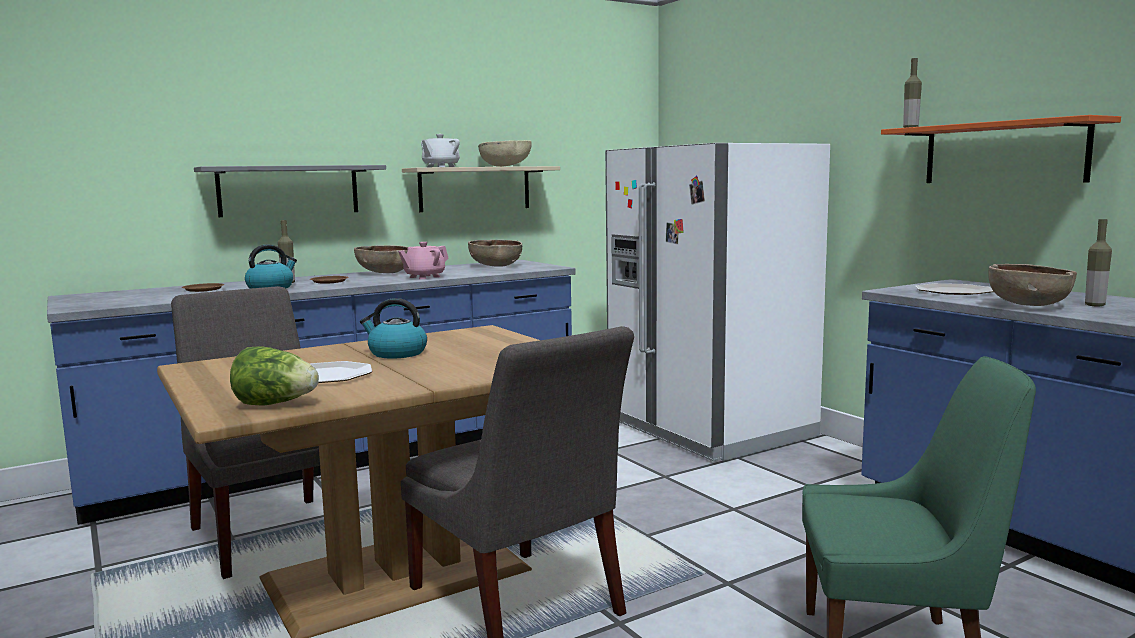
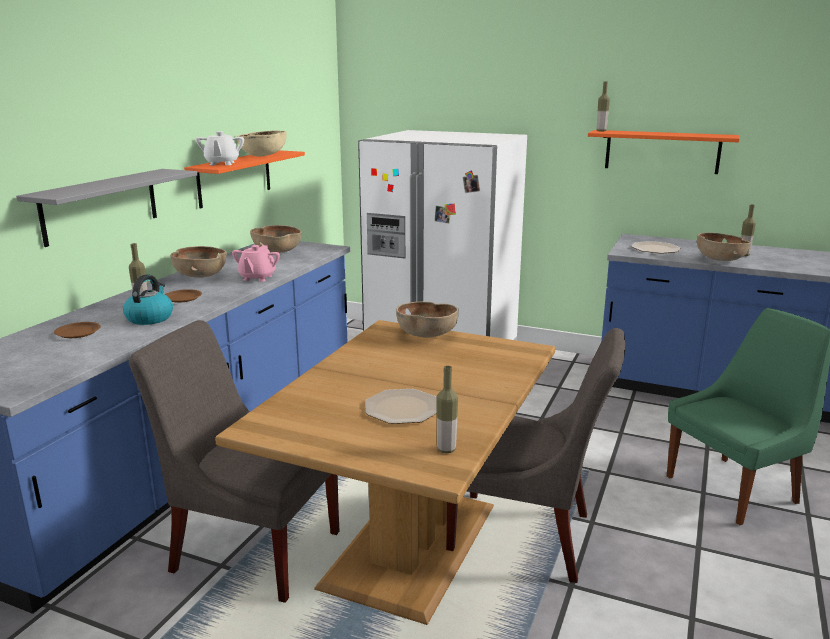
camera: 35 degrees left, 10 degrees up
lettuce [230,347,319,406] -> bottle [437,366,458,453]
kettle [360,298,427,359] -> none
beige shelf [402,166,560,212] -> orange shelf [184,150,305,208]
none -> brown bowl [396,301,458,338]

